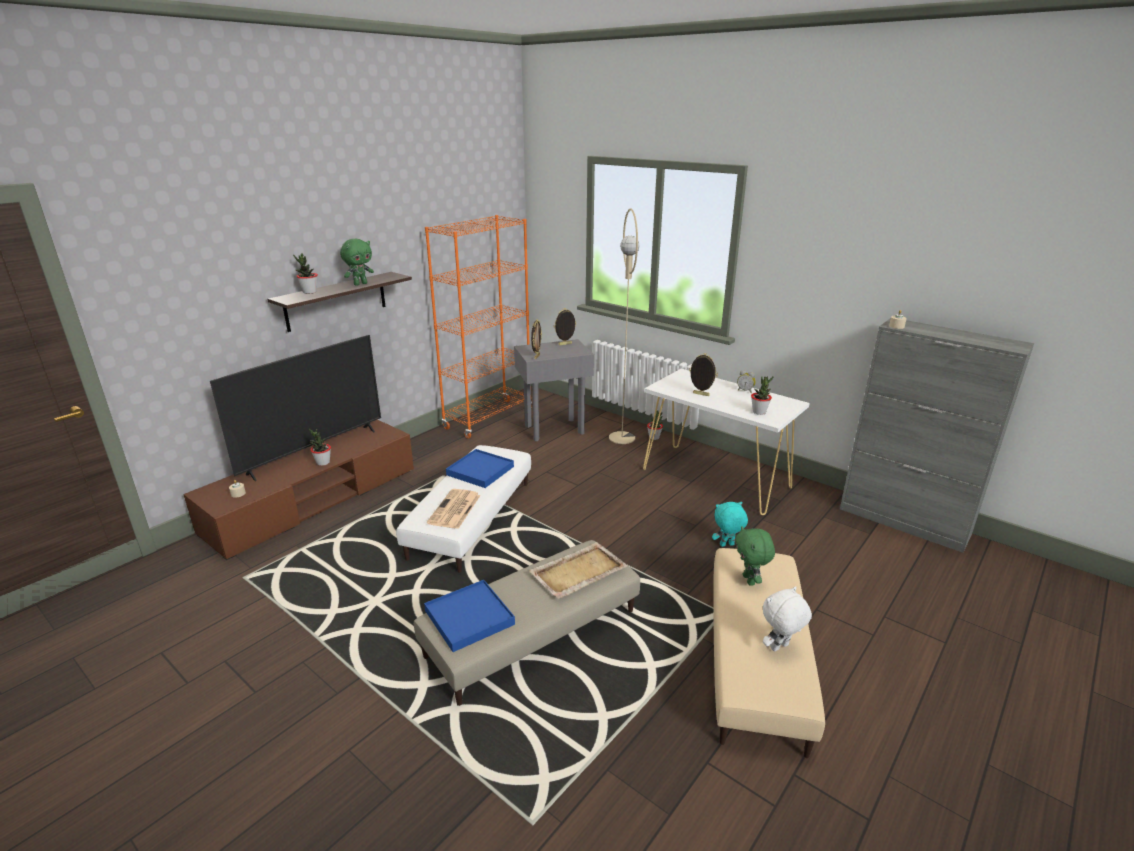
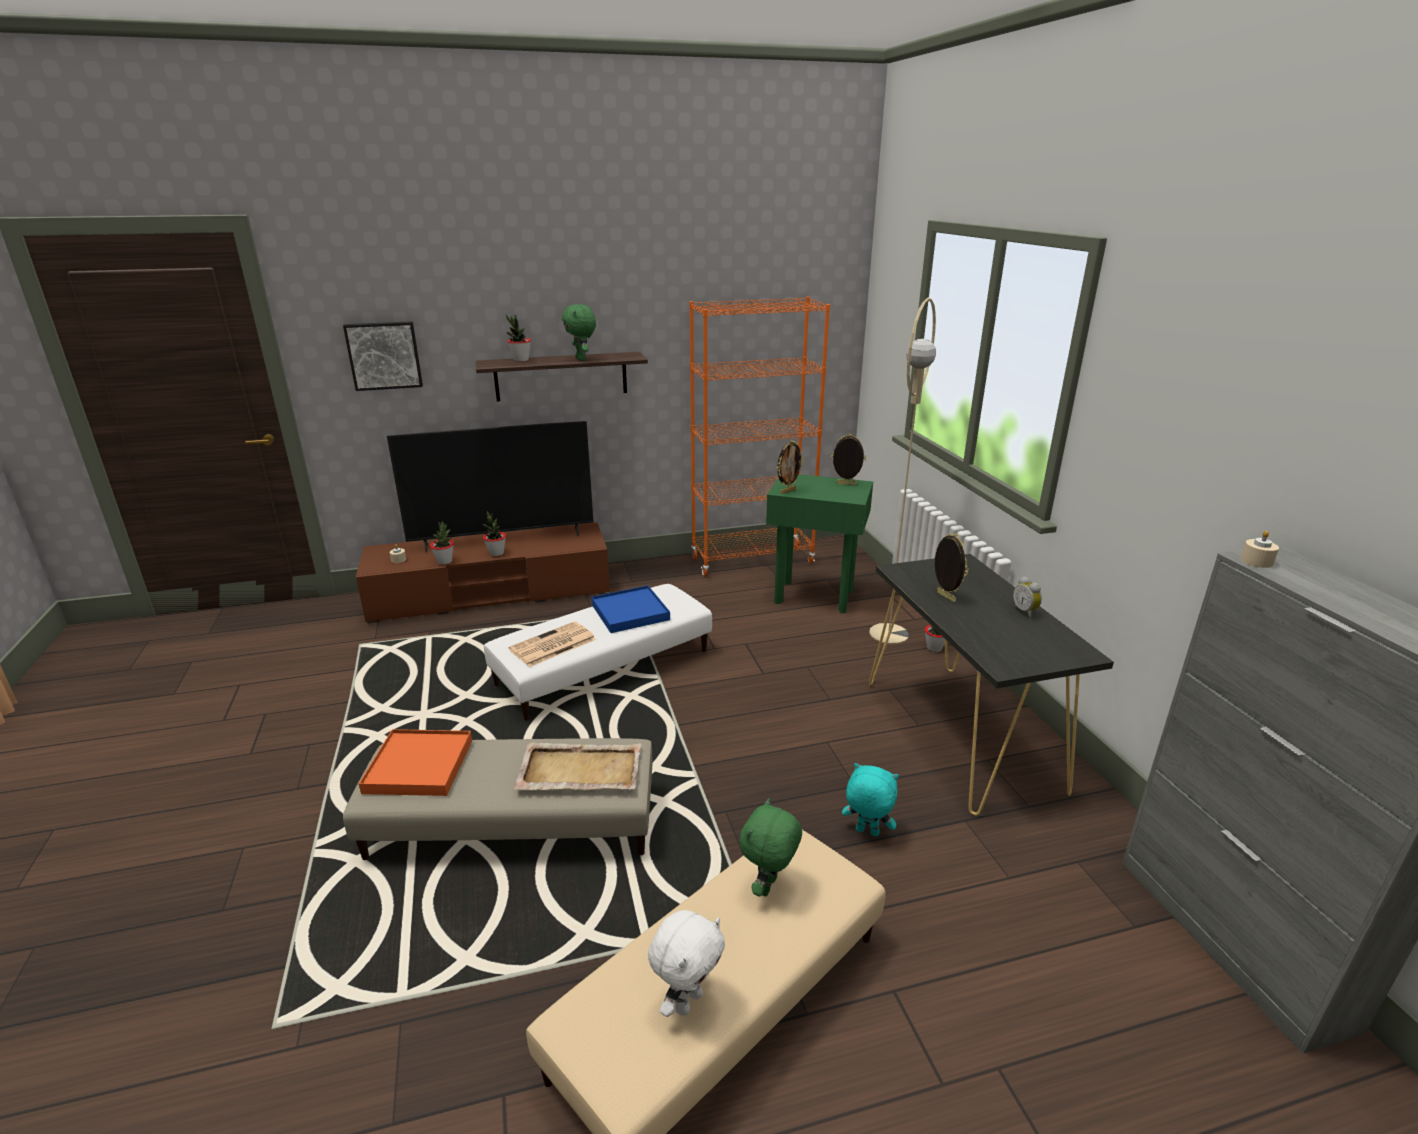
camera: 35 degrees right, 0 degrees up
green plush toy [340,239,374,286] -> green plush toy turned 75 degrees clockwise [562,304,596,361]
blue tray [424,580,515,652] -> orange tray [359,729,472,796]
grey side table [514,339,594,441] -> green side table [766,474,873,613]
white console table [643,369,810,515] -> black console table [869,554,1114,816]
potted plant [751,376,774,415] -> potted plant moved to [430,522,454,565]
white plush toy [763,586,812,652] -> white plush toy turned 120 degrees clockwise [648,910,725,1017]
none -> picture [343,321,423,391]

